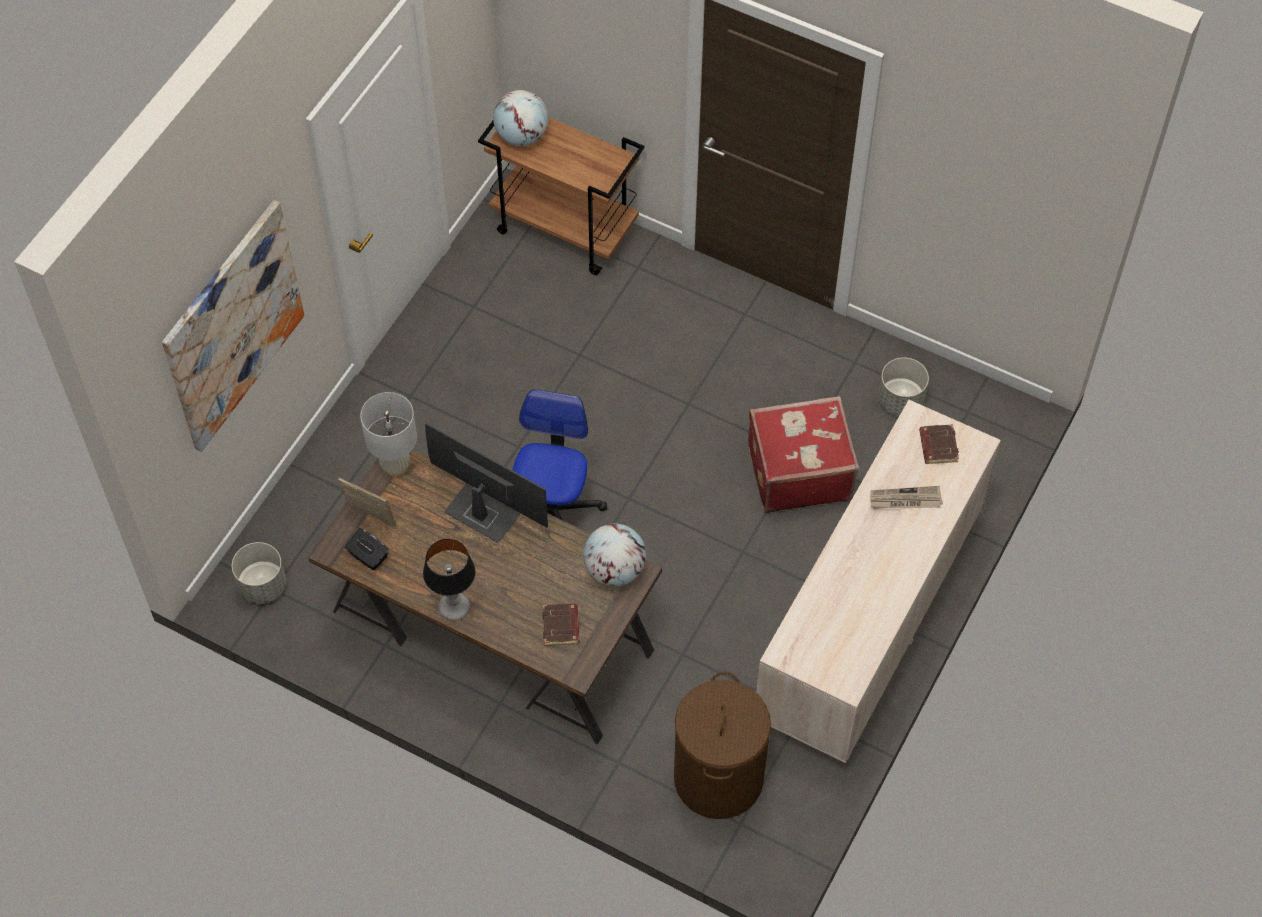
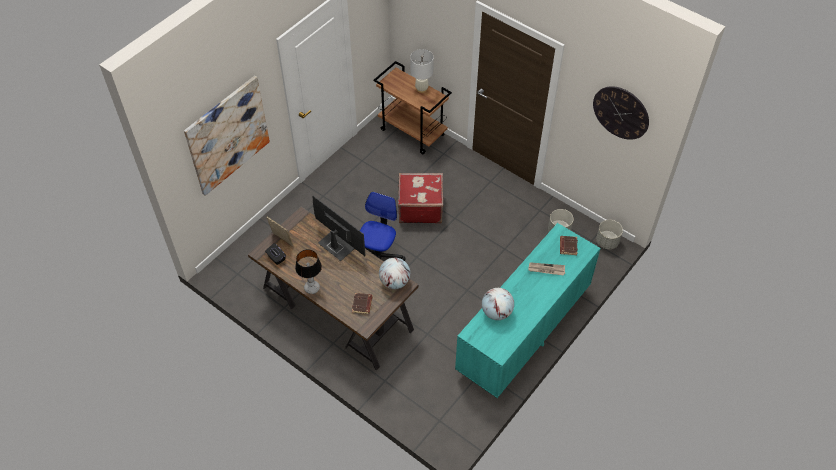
camera: 10 degrees right, 5 degrees down
grey planter [232,542,286,604] -> grey planter moved to [596,220,623,249]
white table lamp [360,392,417,477] -> white table lamp moved to [410,49,434,93]
globe [493,90,548,146] -> globe moved to [482,288,514,320]
brown laundry basket [674,672,771,819] -> none
red suitcase [748,396,859,513] -> red suitcase moved to [398,173,443,223]
beige dresser [756,400,1001,763] -> turquoise dresser [455,223,600,398]
none -> wall clock [593,86,649,140]

